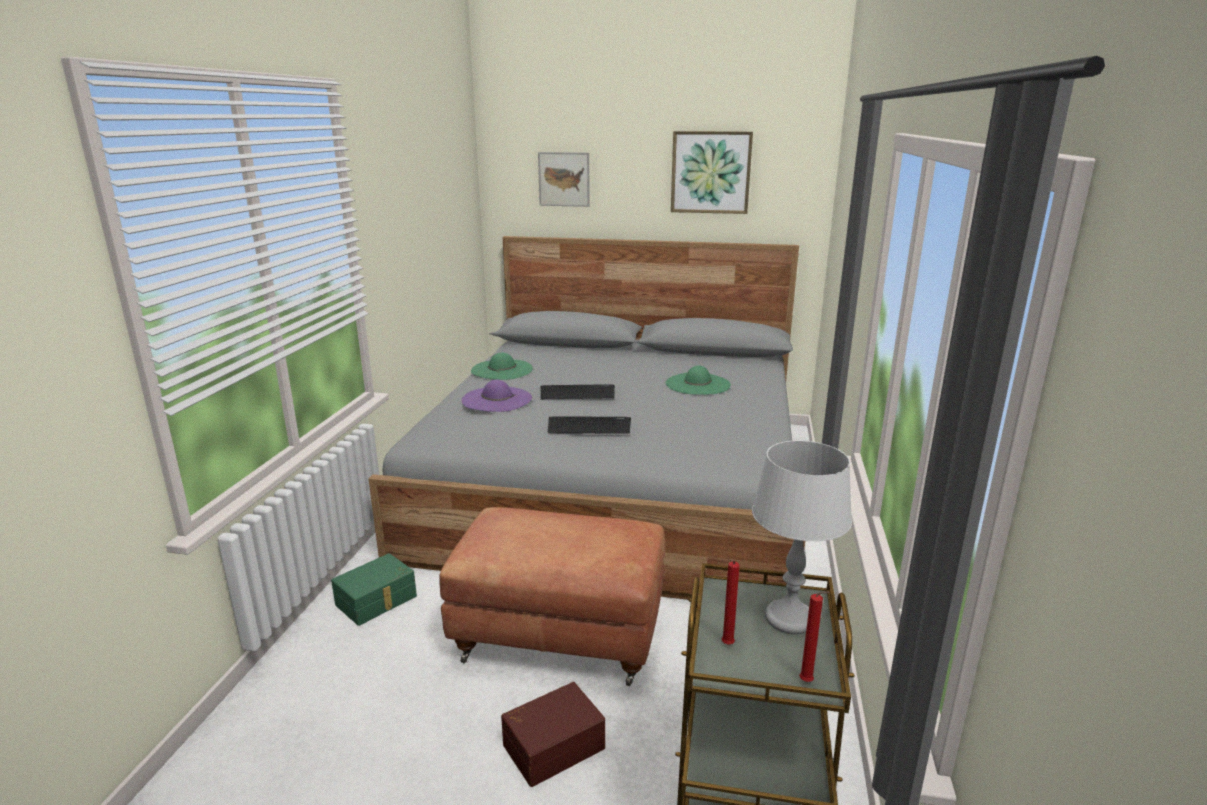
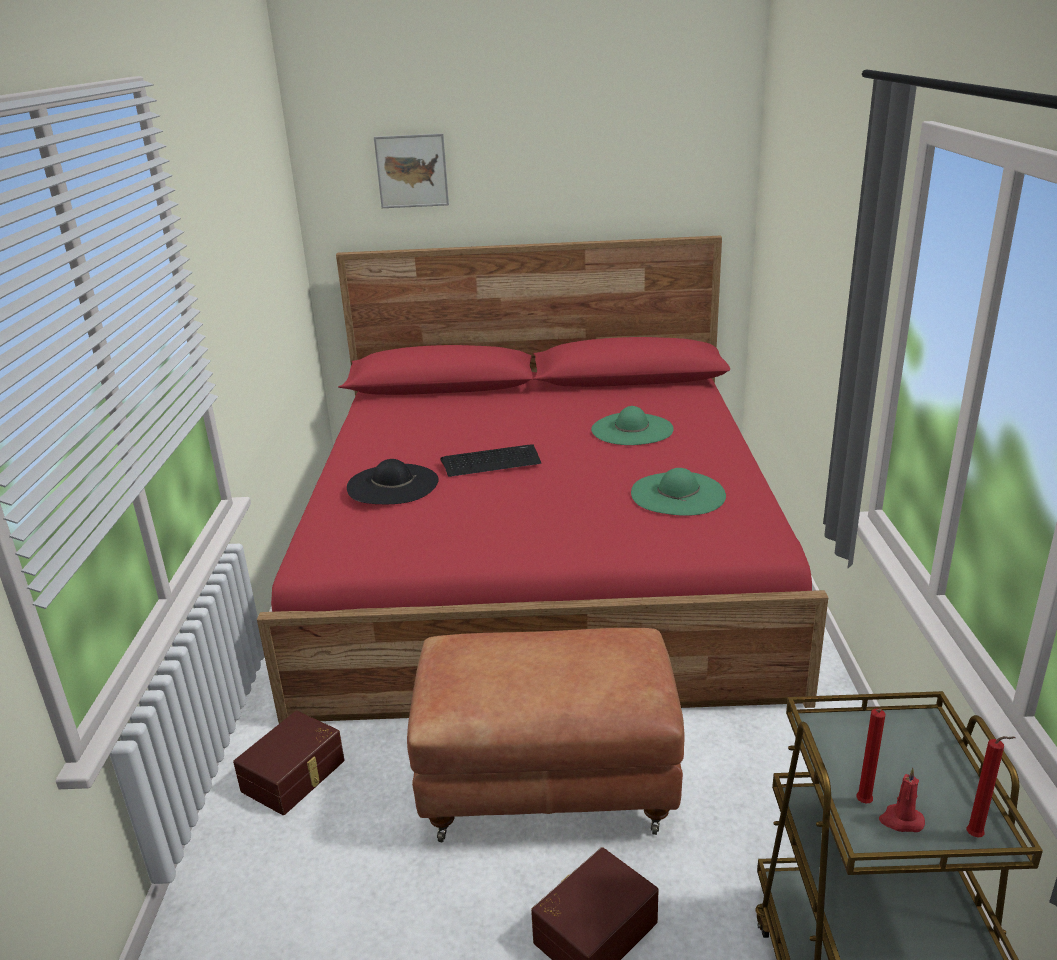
camera: 10 degrees left, 5 degrees up
green storage box [331,553,417,626] -> brown storage box [233,711,345,815]
grey bed [368,236,805,600] -> red bed [257,236,828,724]
purple hat [462,380,532,412] -> black hat [347,459,439,504]
green hat [471,352,533,380] -> green hat moved to [631,468,726,516]
keyboard [548,416,631,434] -> none
picture [671,131,753,214] -> none
grey table lamp [752,441,852,634] -> none
none -> red candle [879,768,925,832]

